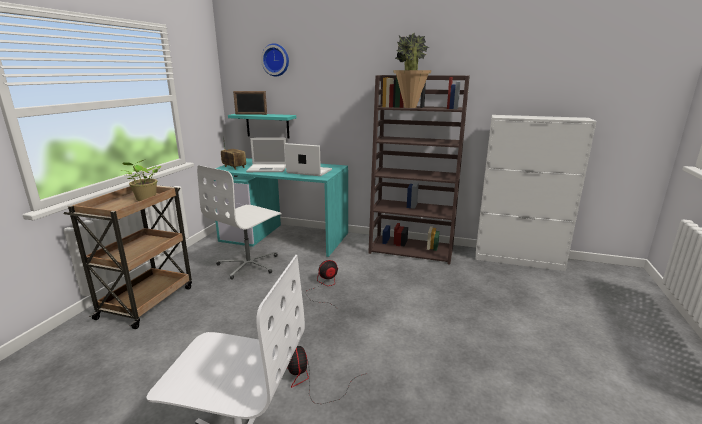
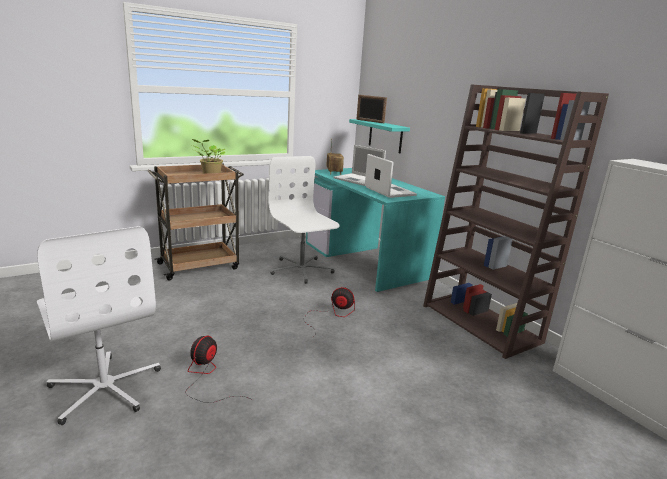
camera: 40 degrees right, 0 degrees up
white office chair [197,165,282,280] -> white office chair turned 75 degrees clockwise [268,156,340,284]
wall clock [261,43,289,76] -> none
potted plant [393,32,432,108] -> none

